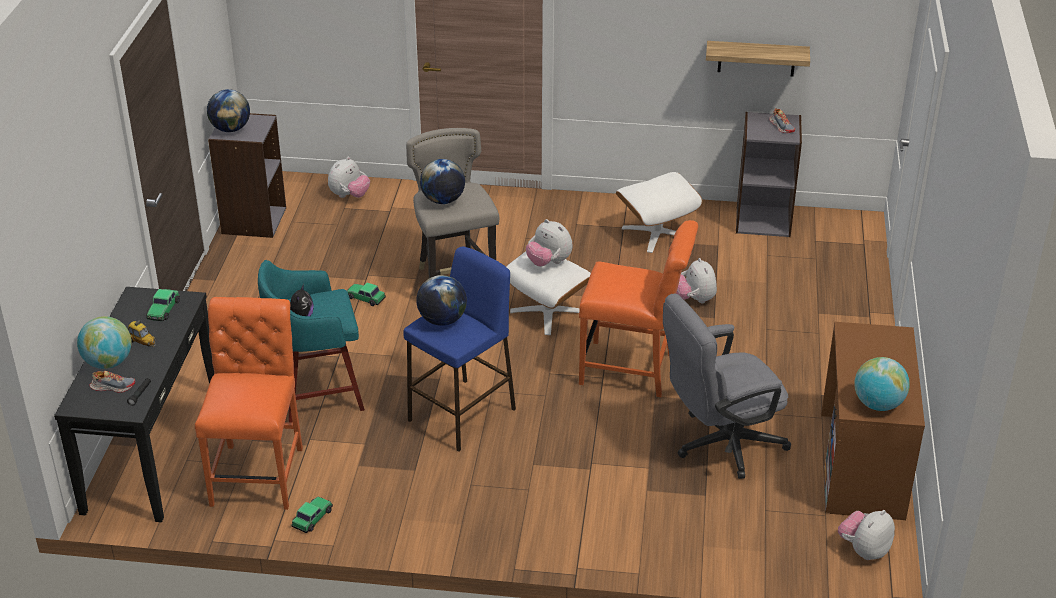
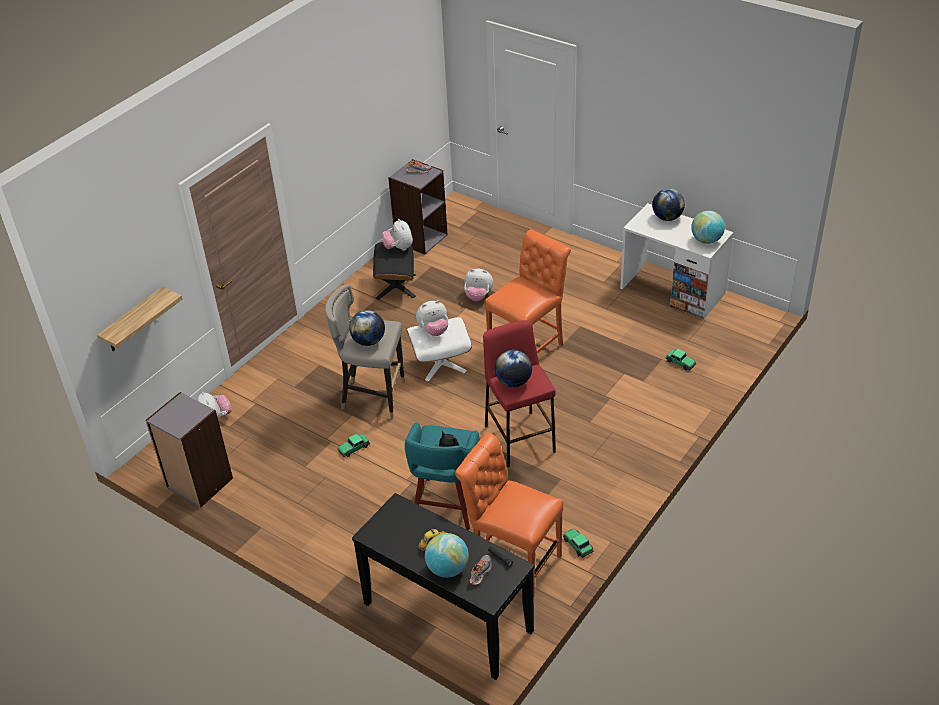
camera: 60 degrees left, 5 degrees up
toy car [146,289,180,321] -> toy car moved to [666,349,696,370]
globe [207,89,250,132] -> globe moved to [652,189,685,221]
blue stool [403,246,516,452] -> red stool [483,320,556,467]
white ottoman [616,172,702,253] -> black ottoman [373,242,416,300]
grey office chair [663,294,791,479] -> none
shelf [706,41,810,77] -> shelf moved to [97,287,182,351]
brown desk [821,322,925,520] -> white desk [620,203,733,319]
plush toy [838,510,895,560] -> plush toy moved to [382,219,413,251]

